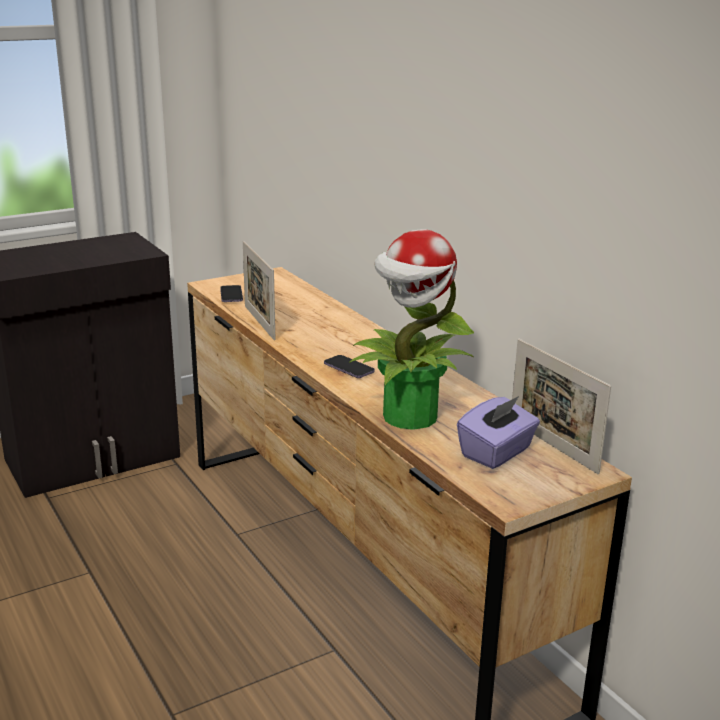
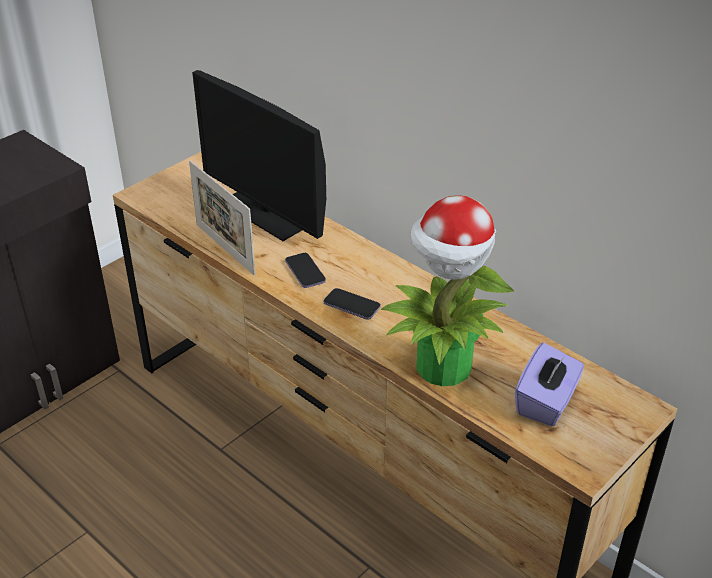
camera: 15 degrees left, 15 degrees up
phone [220,285,243,302] -> phone moved to [285,253,326,288]
picture frame [512,339,611,474] -> none
none -> monitor [192,70,326,241]

